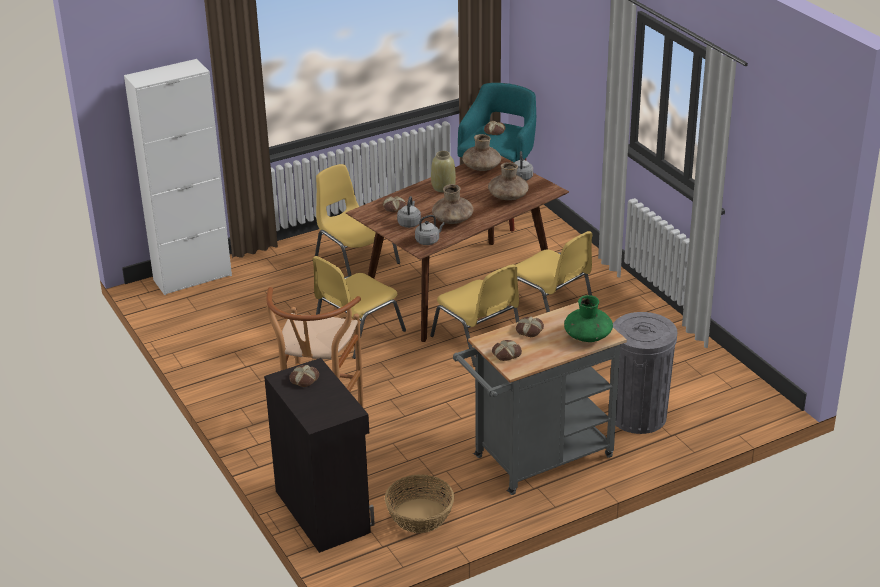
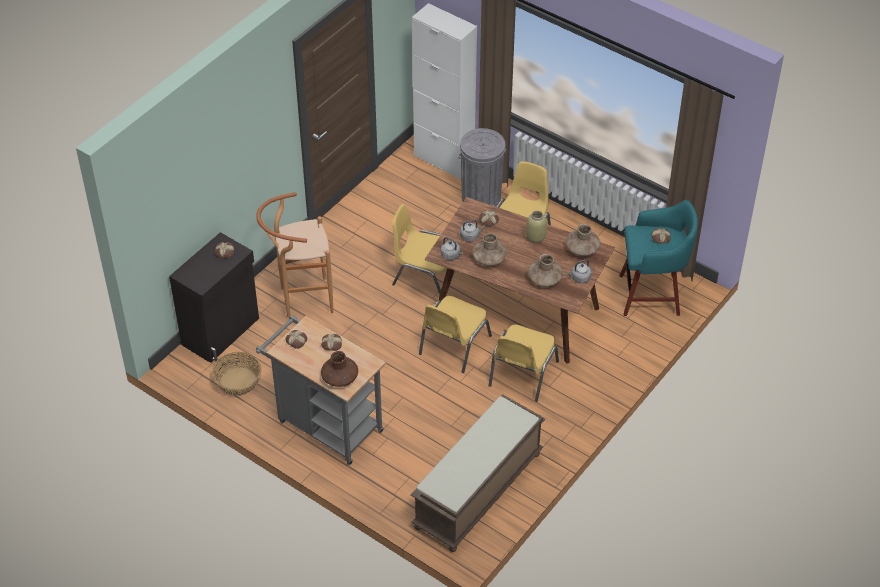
camera: 65 degrees right, 15 degrees up
green vase [564,295,613,342] -> brown vase [321,351,358,387]
grey trash can [613,312,677,434] -> grey trash can moved to [459,128,506,207]
none -> brown bench [411,395,545,552]

